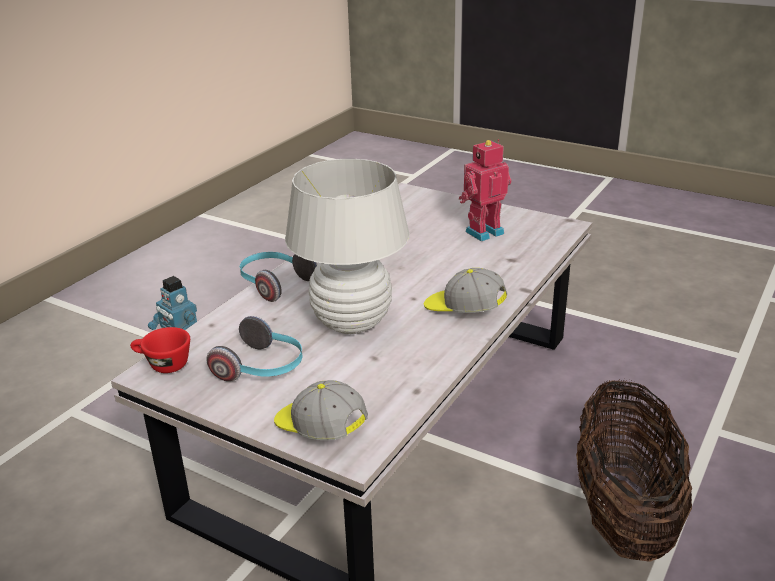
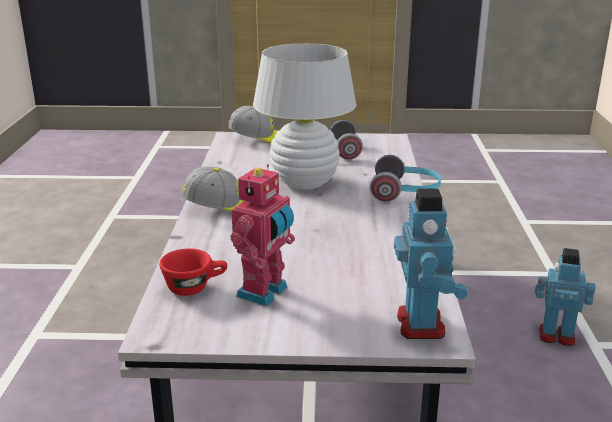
camera: 150 degrees right, 5 degrees down
red cup [130,327,190,373] -> red cup moved to [159,249,227,296]
basket [576,379,692,562] -> none
none -> toy robot [394,189,468,339]

